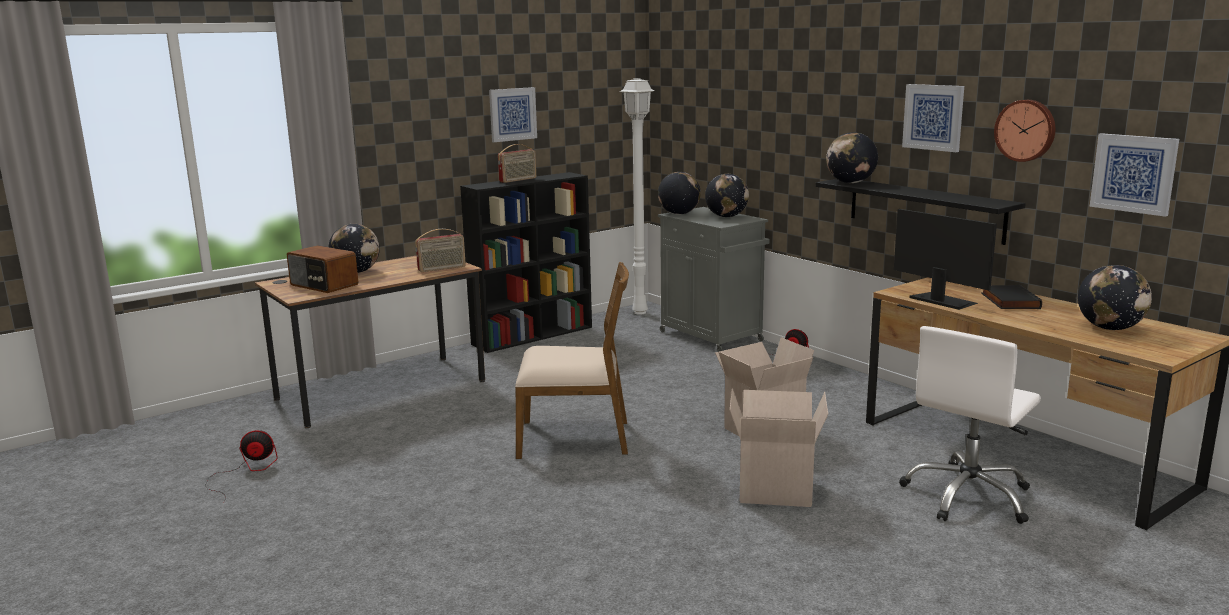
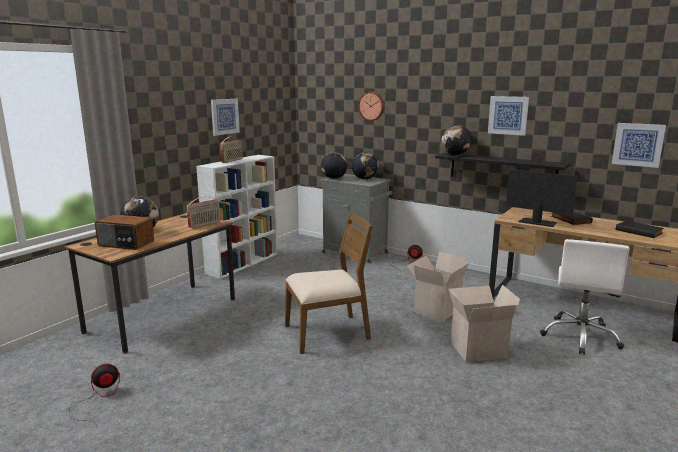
camera: 20 degrees left, 0 degrees up
black bookcase [460,172,592,353] -> white bookcase [196,155,278,279]
white floor lamp [620,78,654,314] -> none
wall clock [994,100,1055,162] -> wall clock moved to [358,92,384,121]
globe [1078,265,1152,330] -> black book [616,221,664,238]

